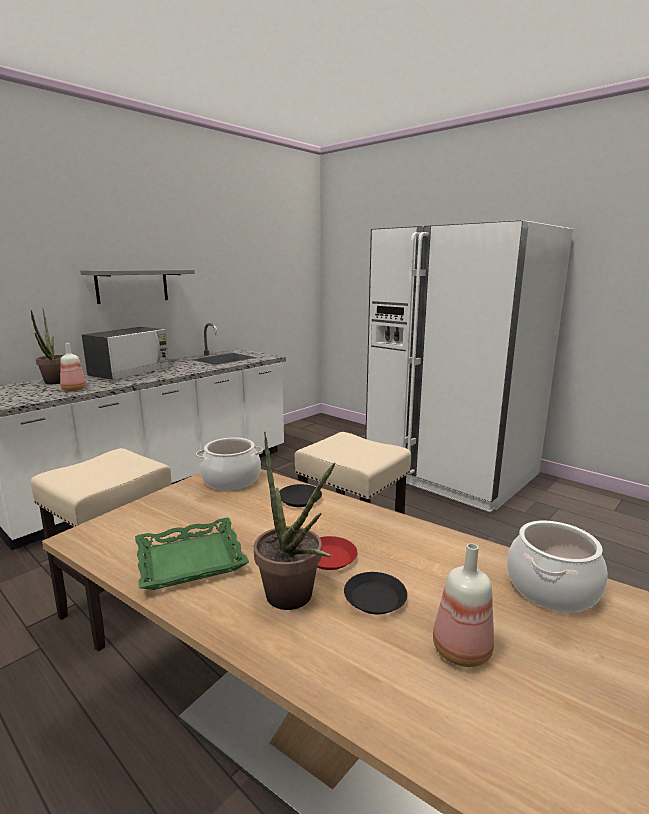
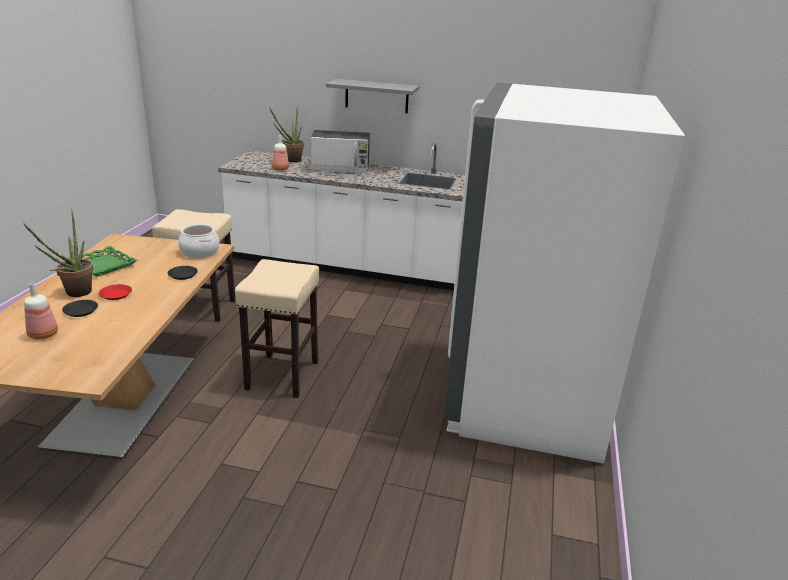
camera: 60 degrees right, 10 degrees up
cooking pot [507,521,608,612] -> none

